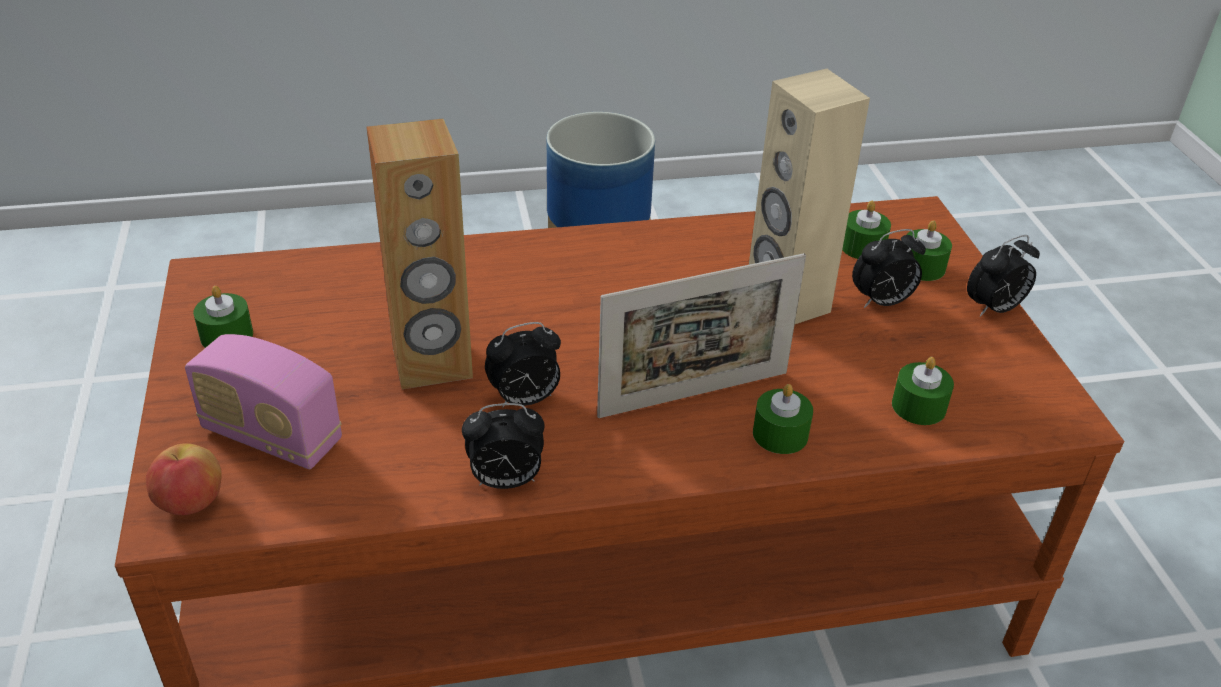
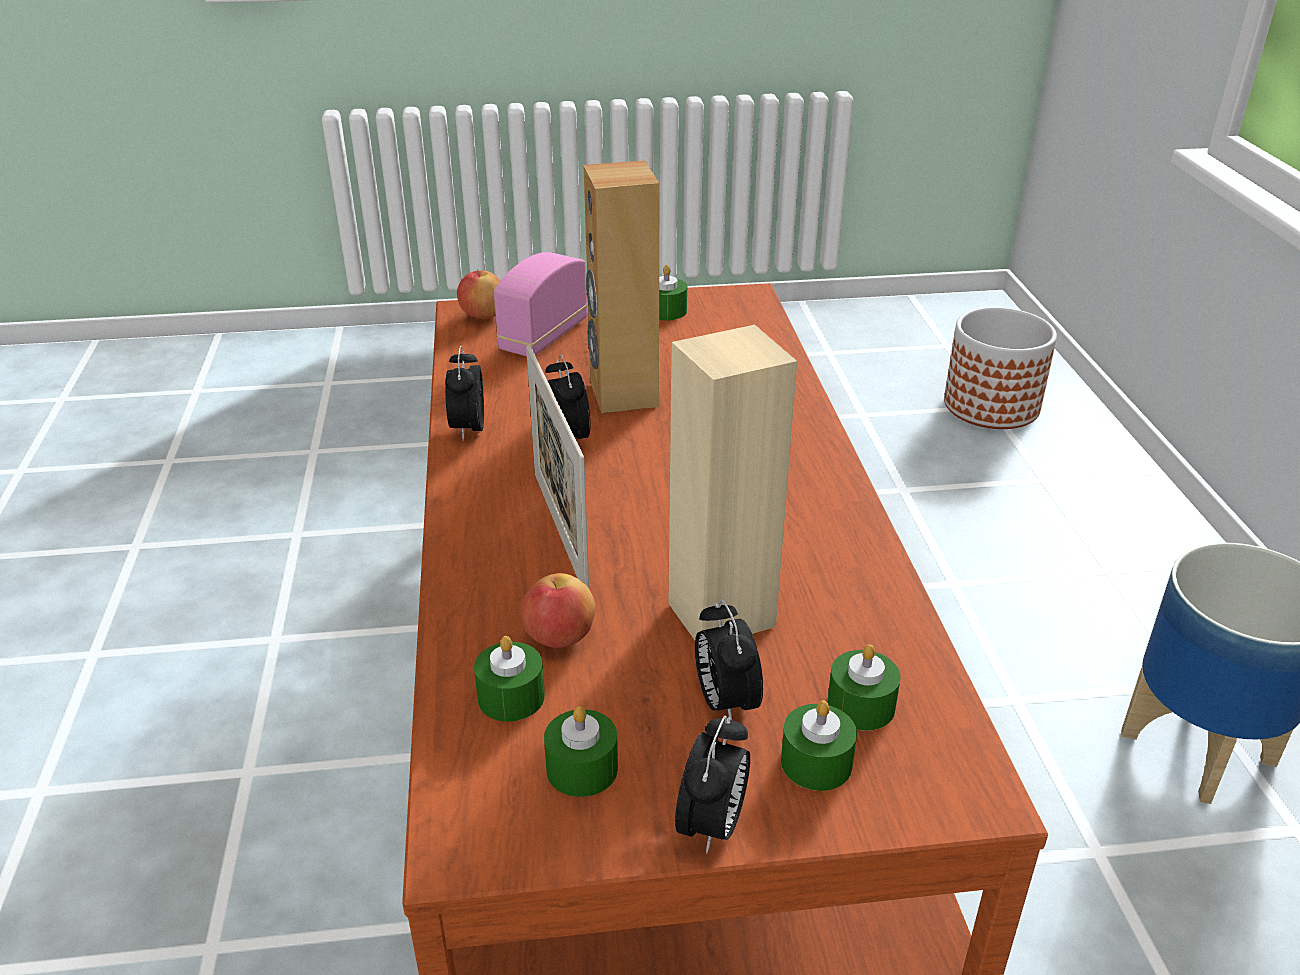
camera: 95 degrees right, 5 degrees down
green candle [753,384,813,454] -> green candle moved to [544,706,618,797]
alarm clock [967,235,1040,317] -> alarm clock turned 135 degrees counterclockwise [675,715,750,853]
none -> apple [521,573,595,648]
none -> planter [944,307,1057,429]

